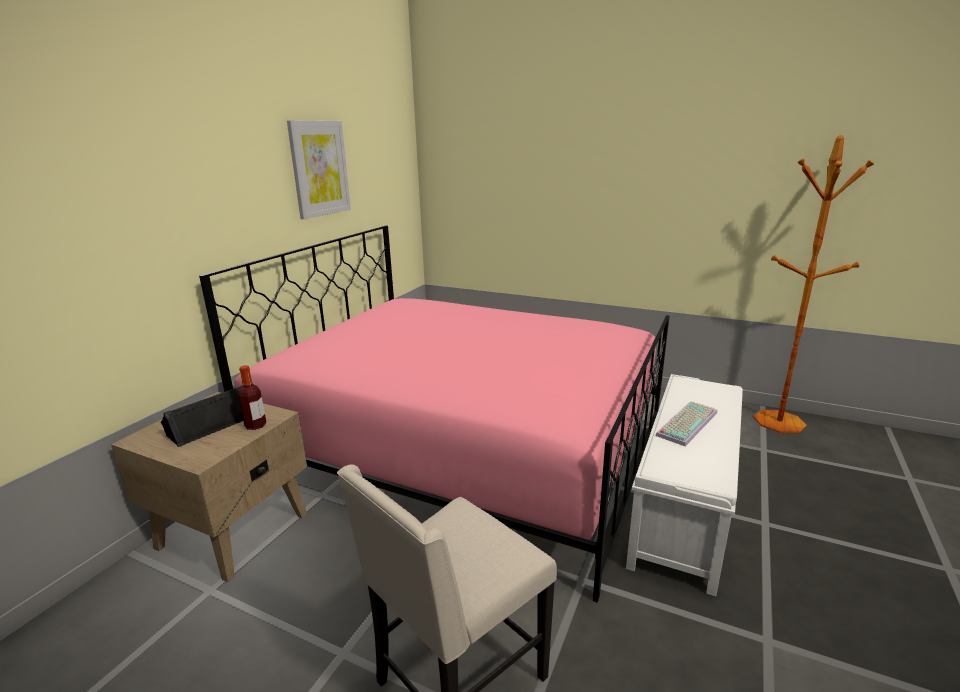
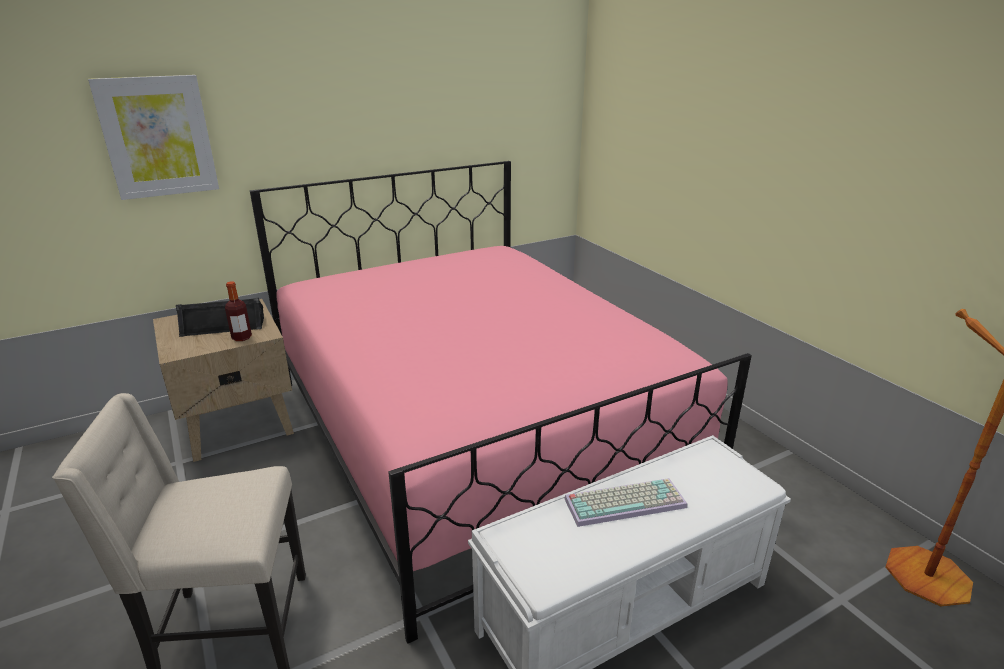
camera: 35 degrees right, 5 degrees up
picture [287,120,351,219] -> picture moved to [88,75,219,200]

